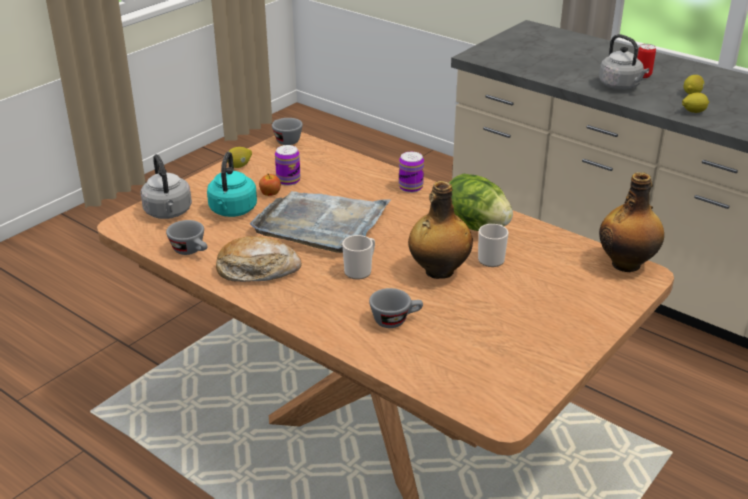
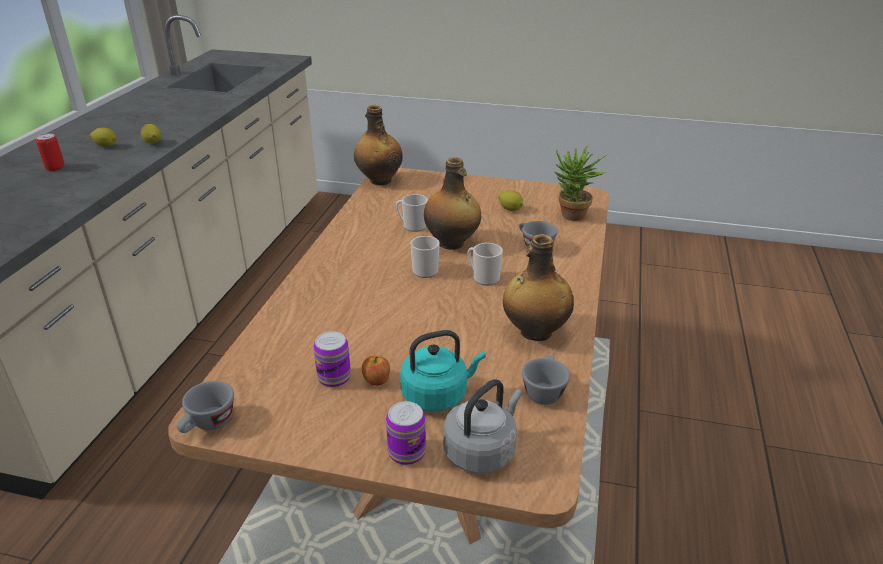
camera: 115 degrees left, 0 degrees up
bread [216,236,302,282] -> bottle [503,234,574,341]
lemon [227,147,252,168] -> lemon moved to [498,190,523,211]
grey tray [250,191,392,253] -> none
can [399,152,424,193] -> can moved to [386,401,426,465]
lettuce [449,174,513,231] -> none
grey kettle [599,34,649,90] -> none
none -> mug [411,236,440,278]
none -> potted plant [554,145,607,221]

